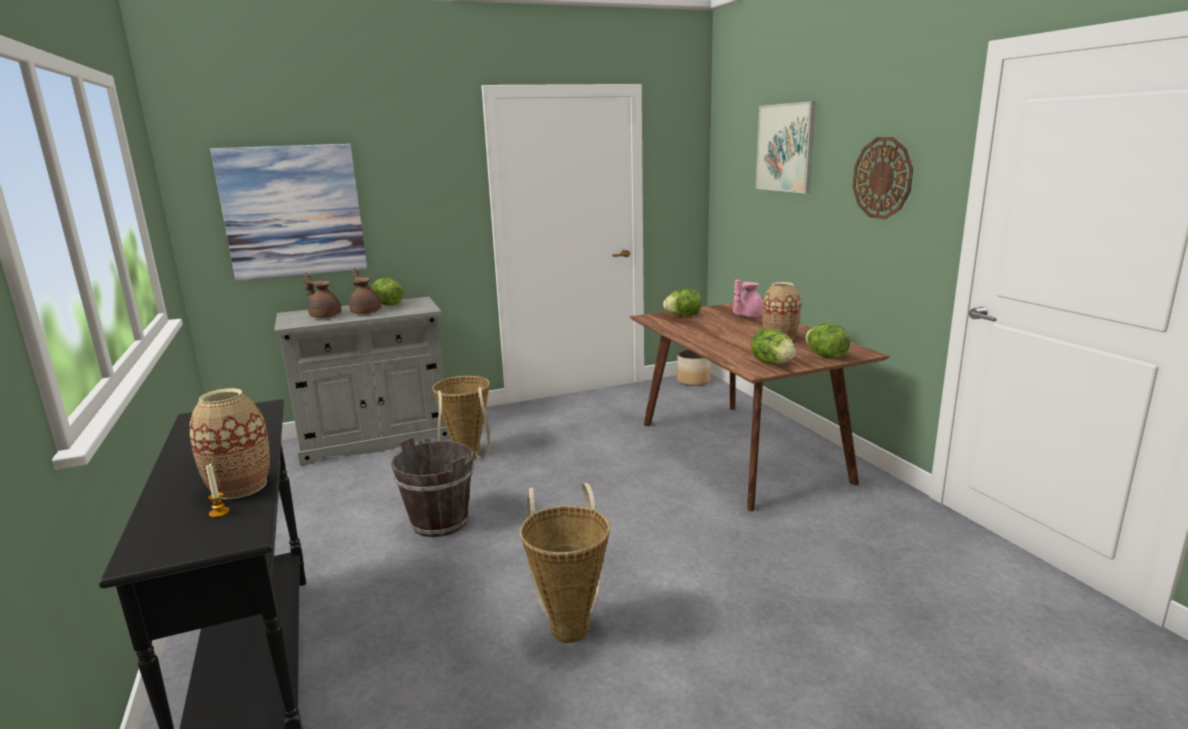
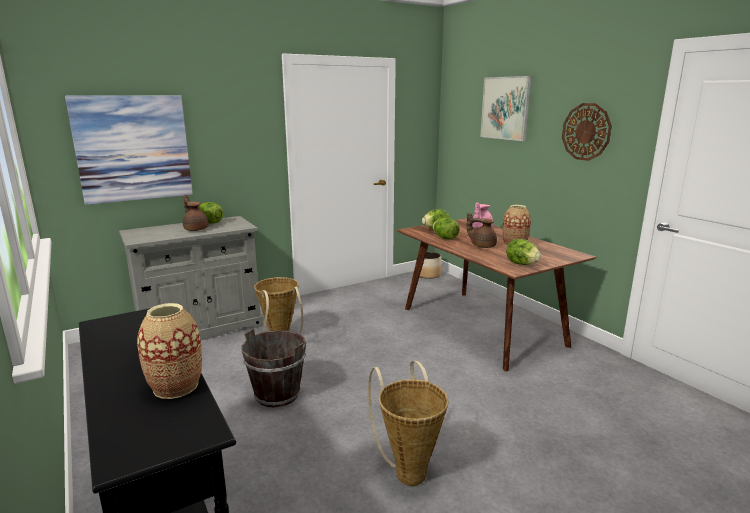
camera: 10 degrees left, 0 degrees up
candle [206,463,230,518] -> none
brown teapot [304,273,341,318] -> brown teapot moved to [467,212,497,248]
lettuce [805,323,851,359] -> lettuce moved to [433,217,460,239]

